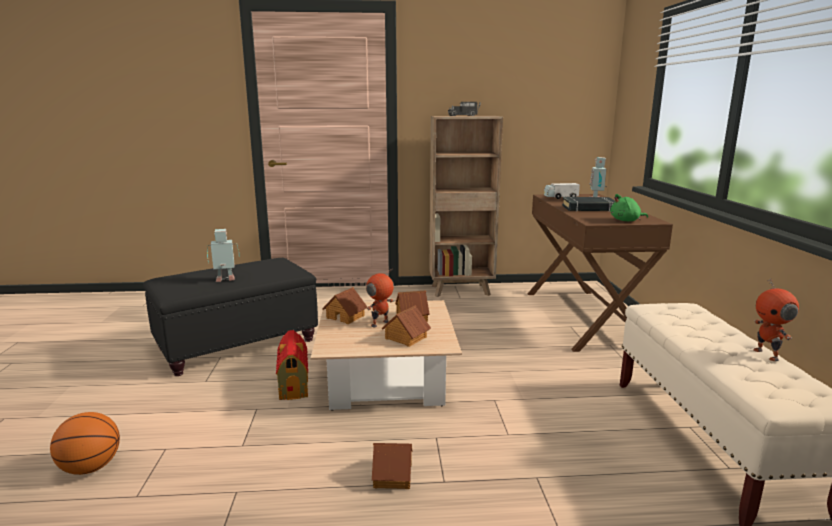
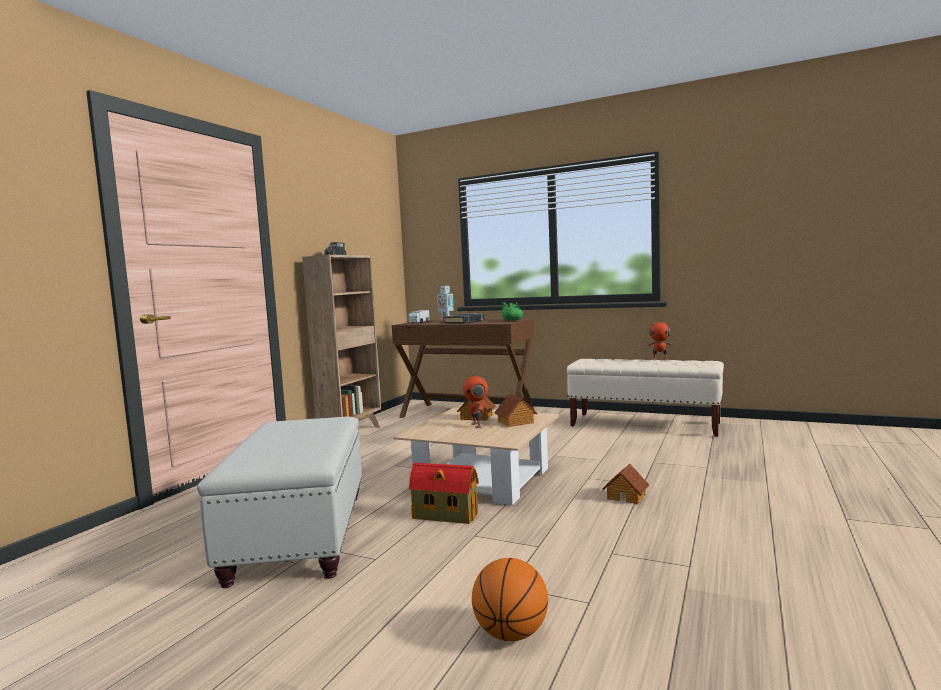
camera: 60 degrees left, 10 degrees down
black ottoman [143,258,318,376] -> white ottoman [197,416,362,588]
toy robot [207,229,239,282] -> none
toy house [322,287,367,324] -> none

